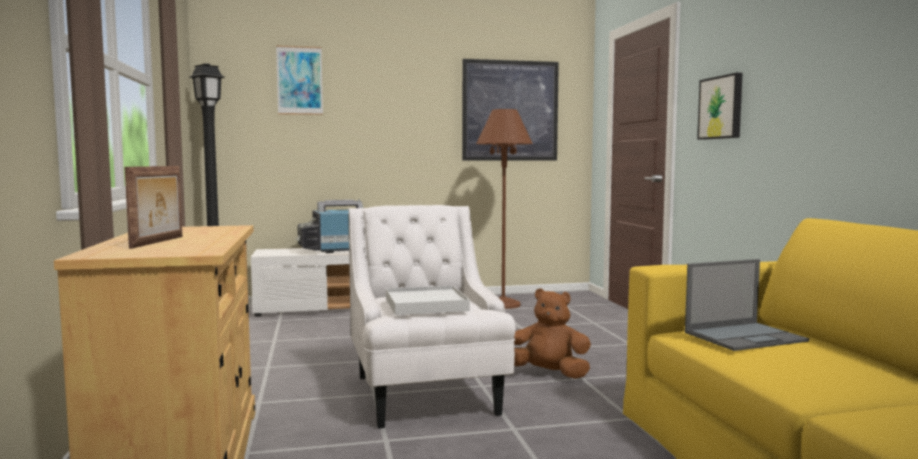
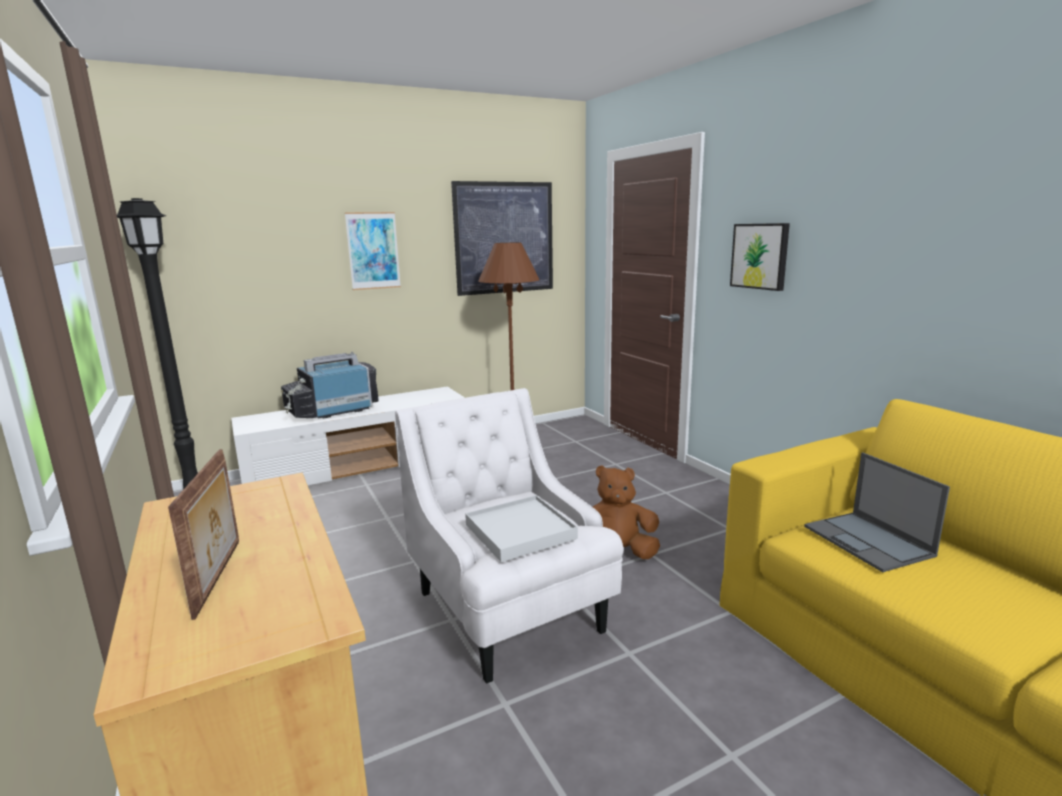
camera: 15 degrees left, 10 degrees up
picture [276,45,323,115] -> picture moved to [345,212,401,290]
laptop [685,259,809,351] -> laptop turned 105 degrees clockwise [804,452,950,572]

